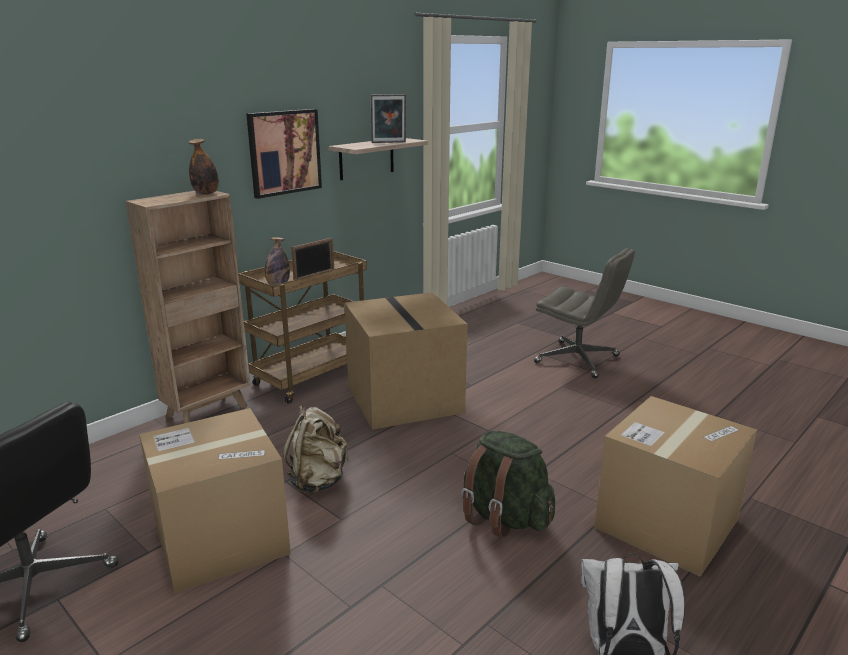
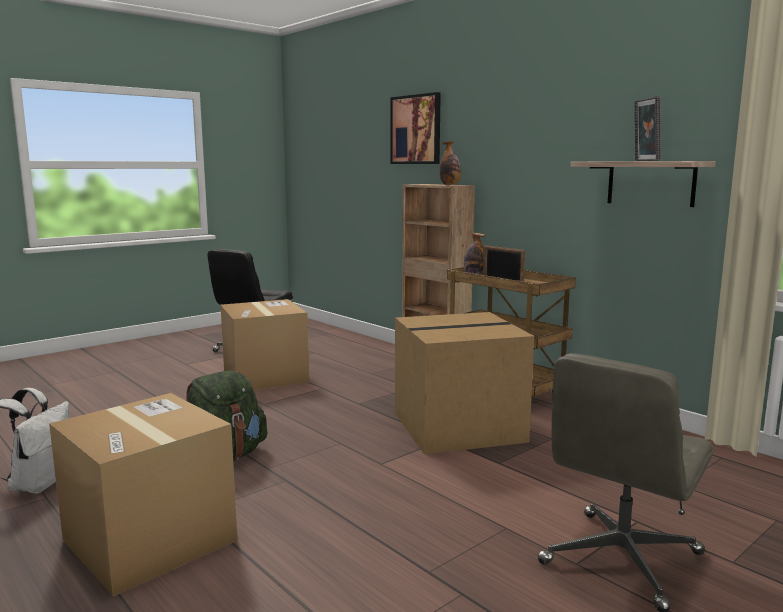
camera: 95 degrees right, 10 degrees down
picture [246,109,322,199] -> picture moved to [390,92,441,164]
beige backpack [283,405,349,494] -> none

